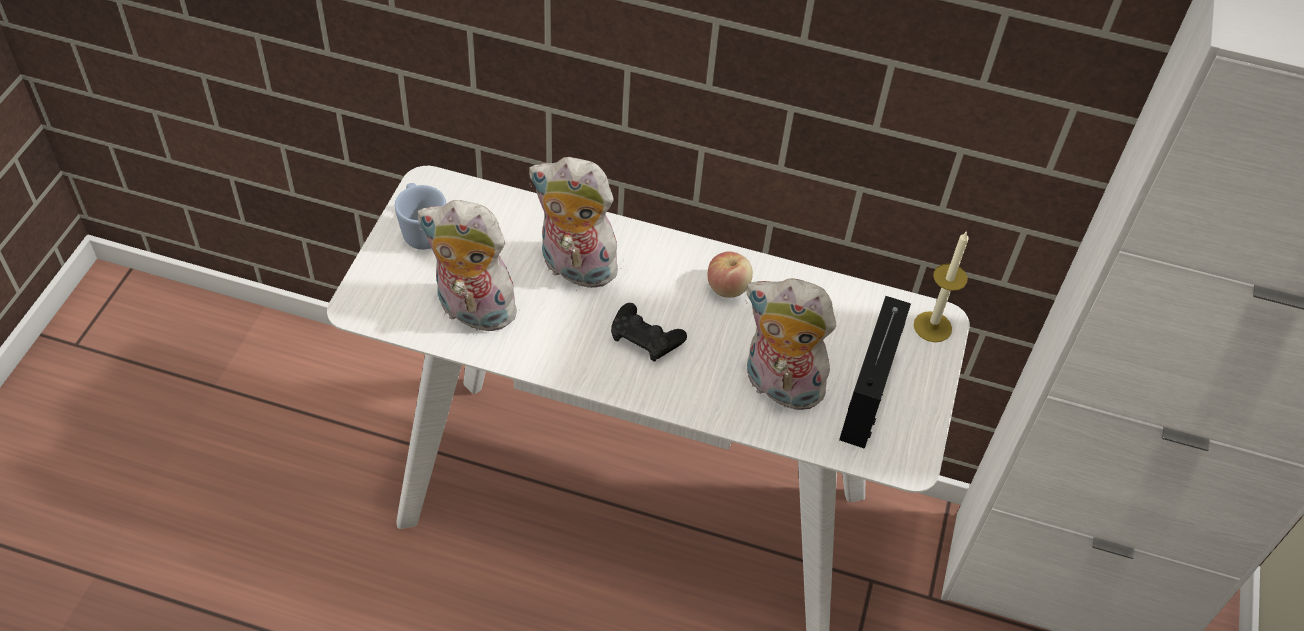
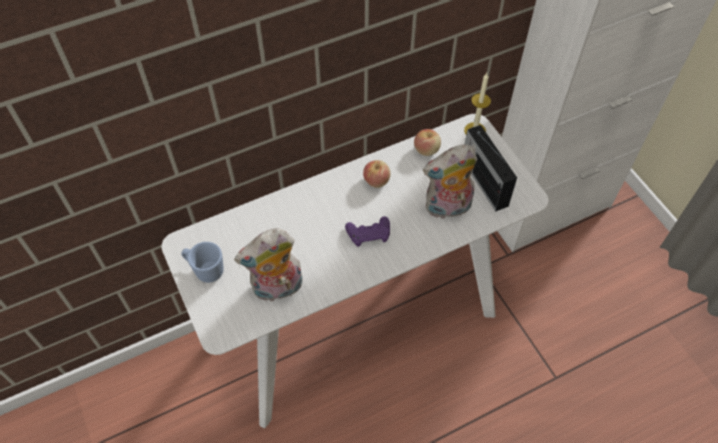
camera: 40 degrees left, 5 degrees up
plush toy [529,157,621,291] -> none
black game controller [611,303,687,362] -> purple game controller [345,216,390,247]
none -> apple [414,129,441,156]

